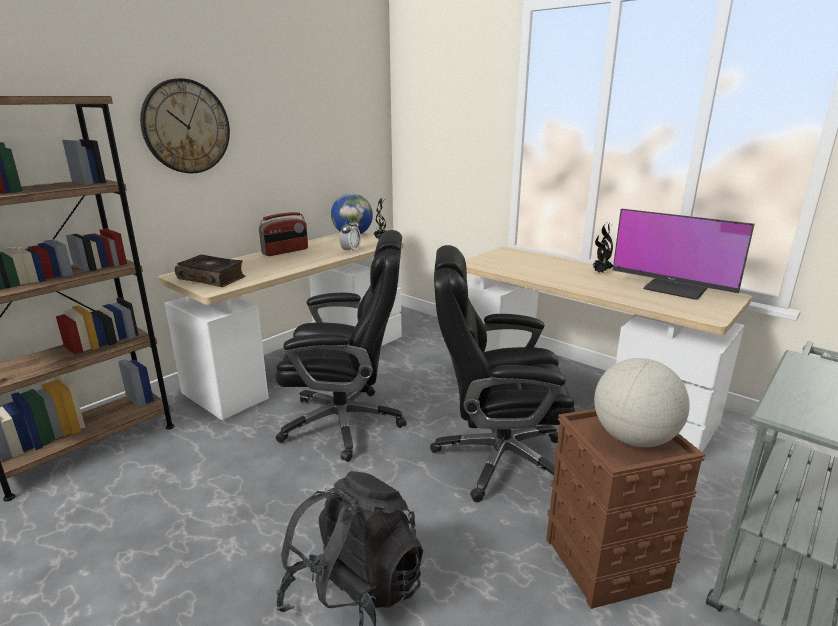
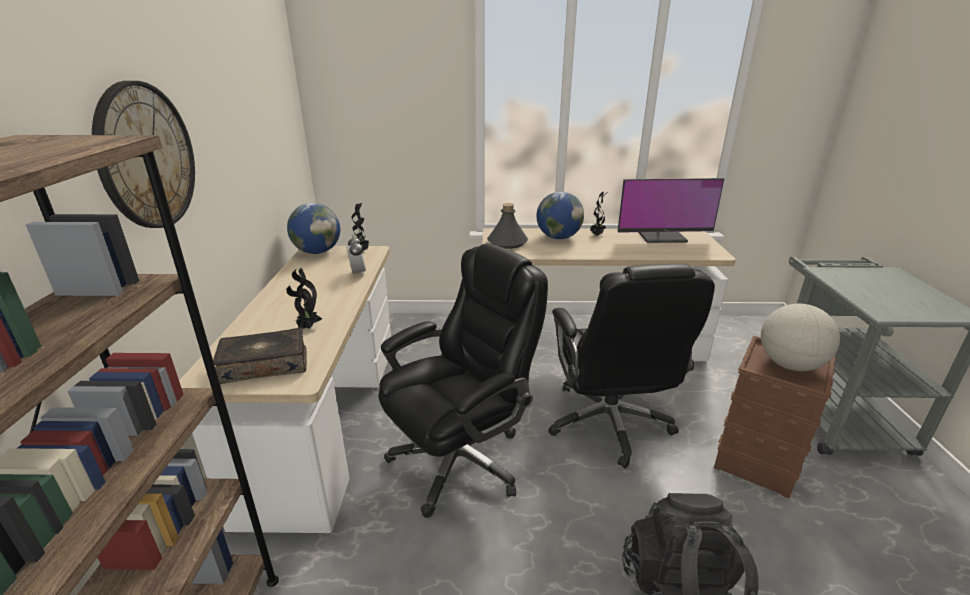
camera: 40 degrees left, 5 degrees up
radio [259,212,308,256] -> none
black office chair [430,245,575,502] -> black office chair turned 60 degrees counterclockwise [548,264,715,468]
none -> potted plant [286,268,323,329]
none -> grey bottle [487,203,528,249]
none -> globe [536,192,584,239]

